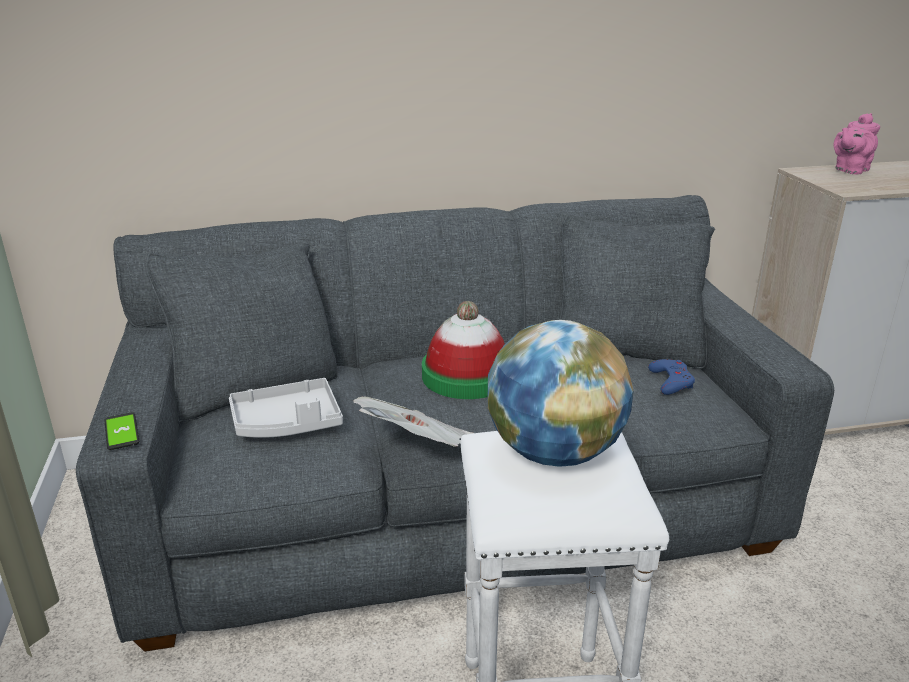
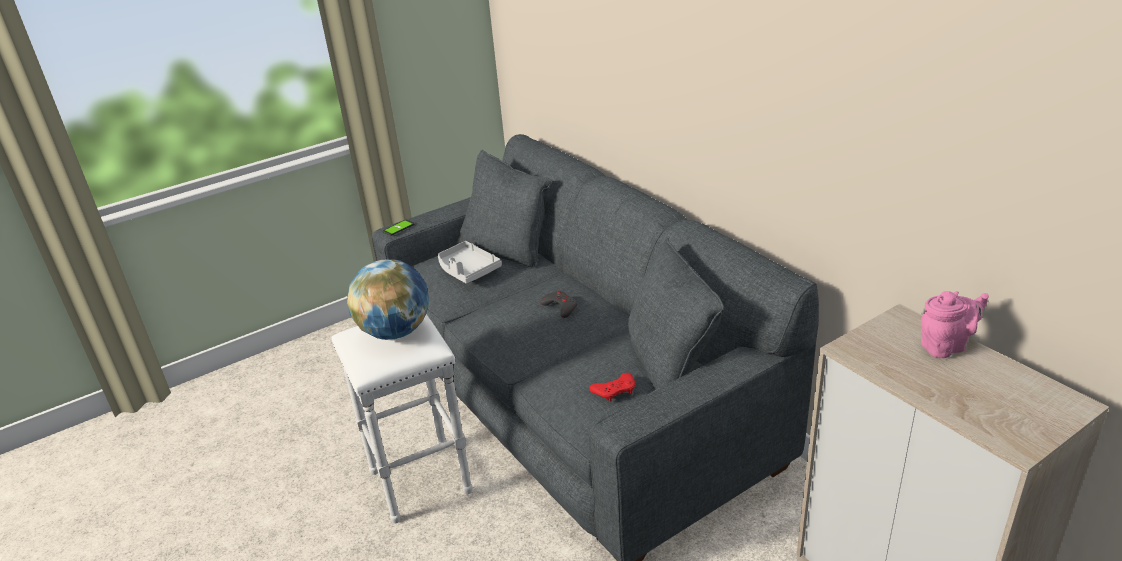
camera: 70 degrees right, 5 degrees up
newspaper [353,396,474,447] -> none
hat [422,301,505,399] -> grey game controller [540,291,578,318]
blue game controller [648,359,695,395] -> red game controller [590,373,635,402]
pink teapot [833,113,880,174] -> pink teapot turned 135 degrees clockwise [921,291,989,358]

